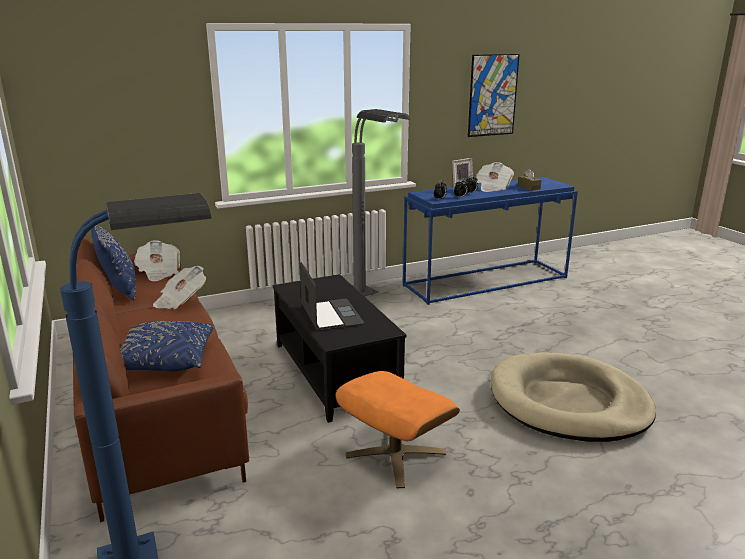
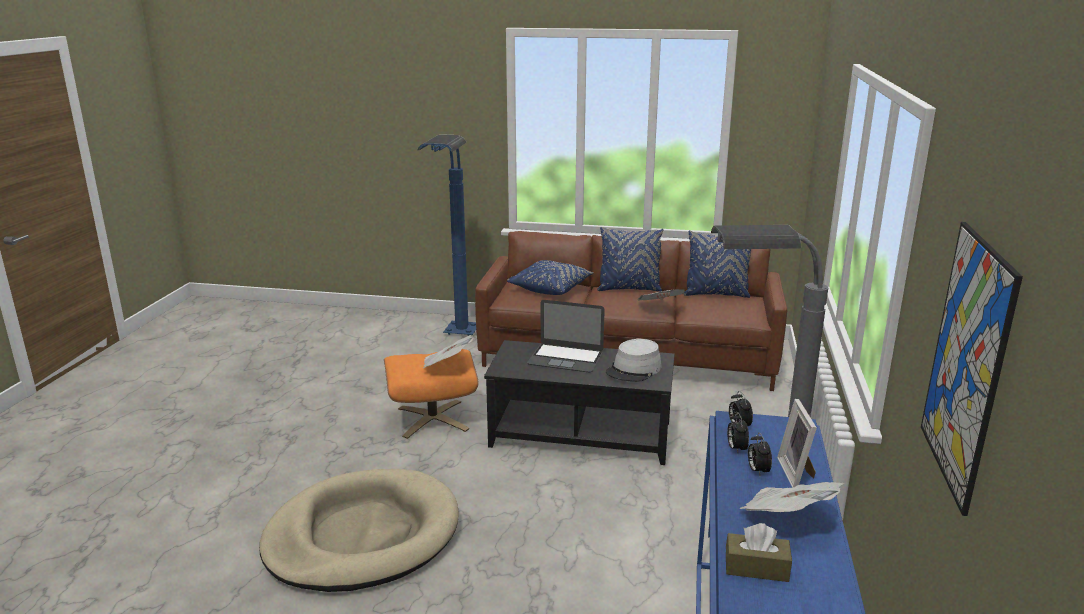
camera: 125 degrees right, 0 degrees up
newspaper [134,240,180,282] -> newspaper moved to [423,335,473,368]
none -> blue pillow [597,227,663,292]
none -> grey hat [606,339,662,382]

